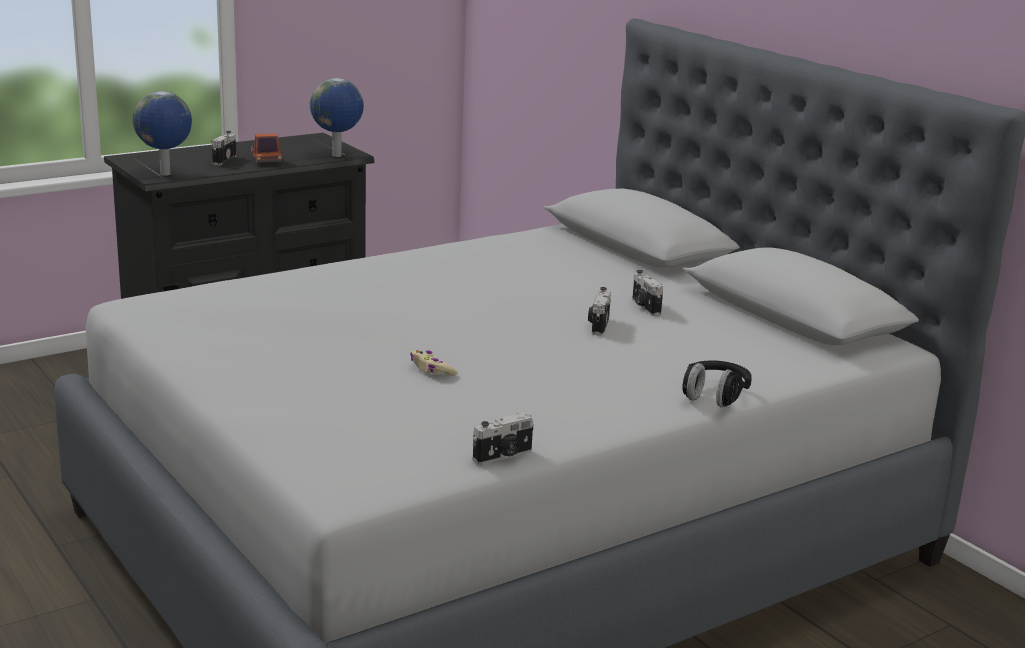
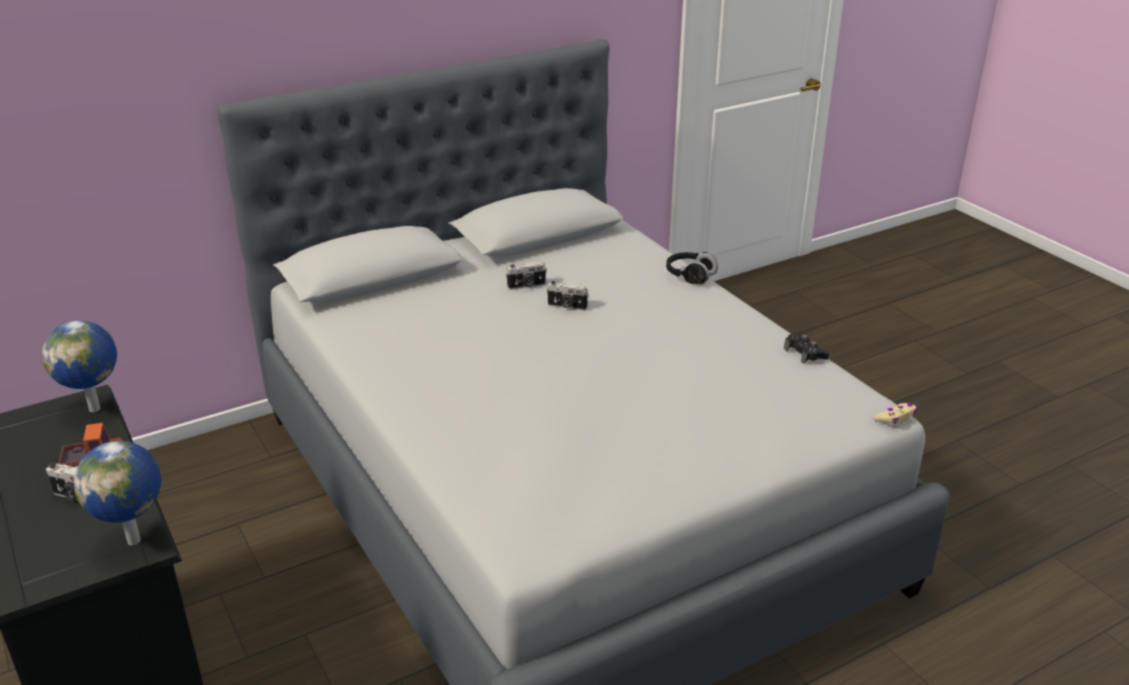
camera: 85 degrees left, 10 degrees up
beige game controller [410,350,458,376] -> beige game controller moved to [873,403,917,424]
camera [473,412,534,465] -> black game controller [784,333,829,364]

